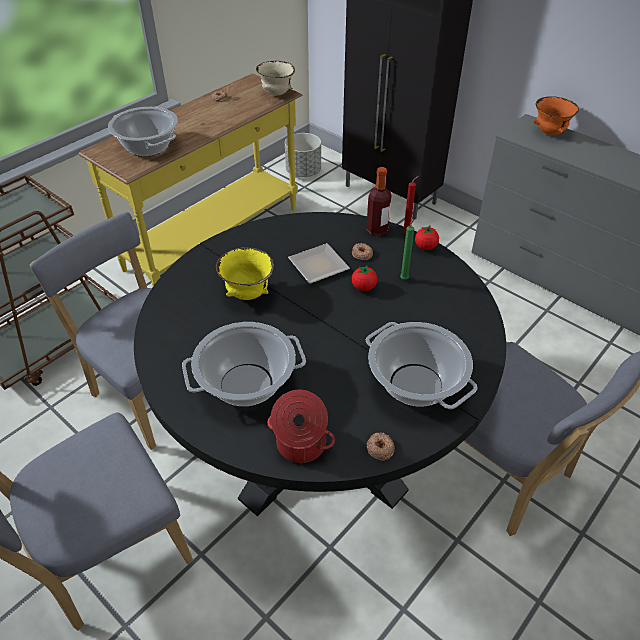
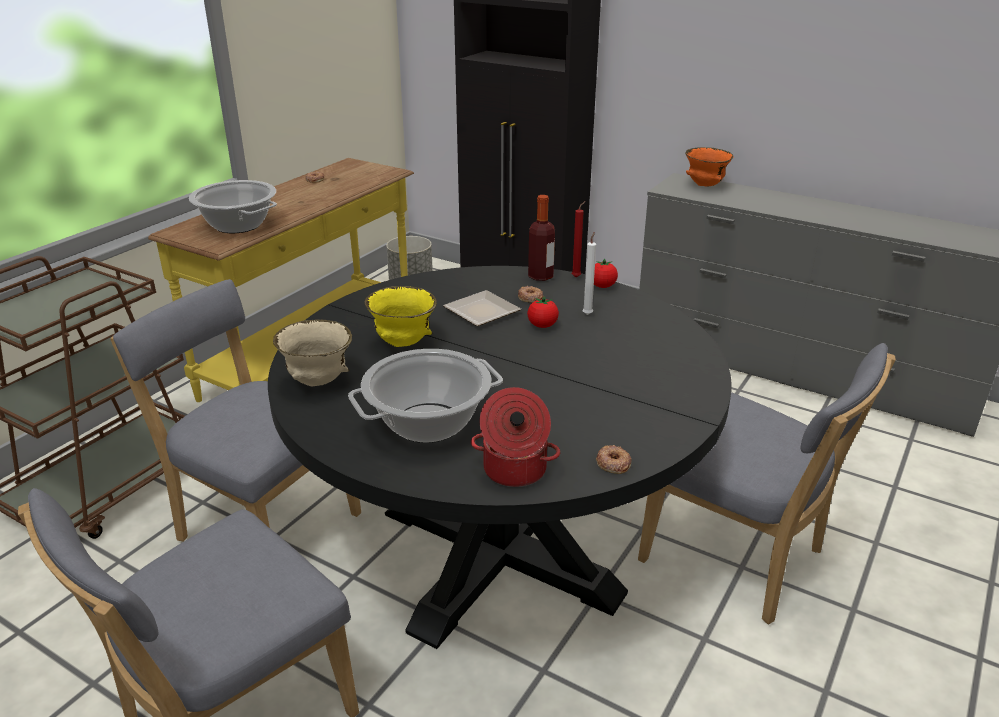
camera: 10 degrees left, 15 degrees down
beige bowl [256,61,295,96] -> beige bowl moved to [273,319,352,386]
cooking pot [366,322,478,409] -> none
green candle [400,218,415,279] -> white candle [583,232,596,315]

